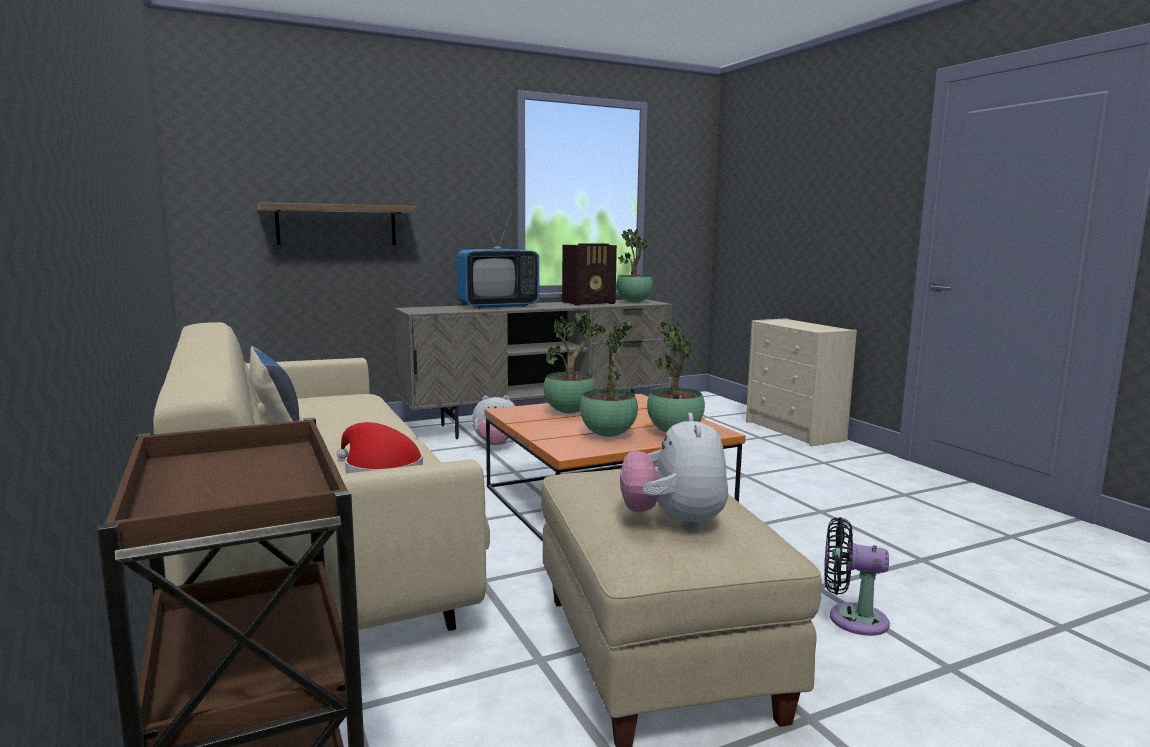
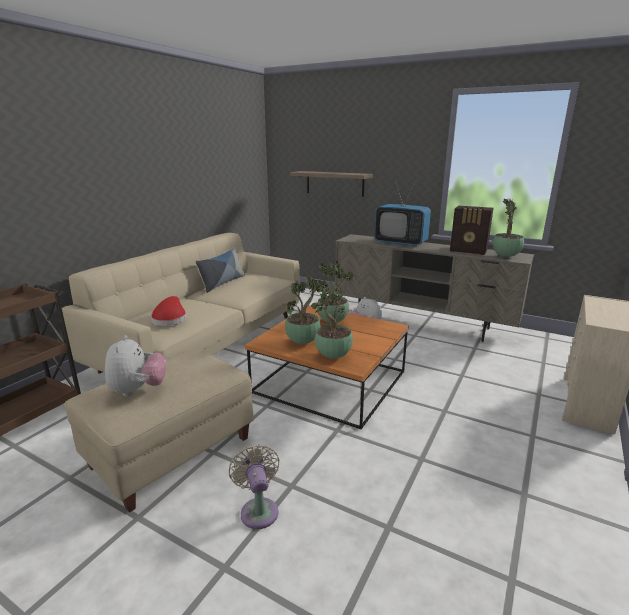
camera: 55 degrees right, 10 degrees up
plush toy [620,413,728,531] -> plush toy turned 120 degrees clockwise [105,335,166,397]
black fan [825,517,890,636] -> beige fan [229,444,280,529]

